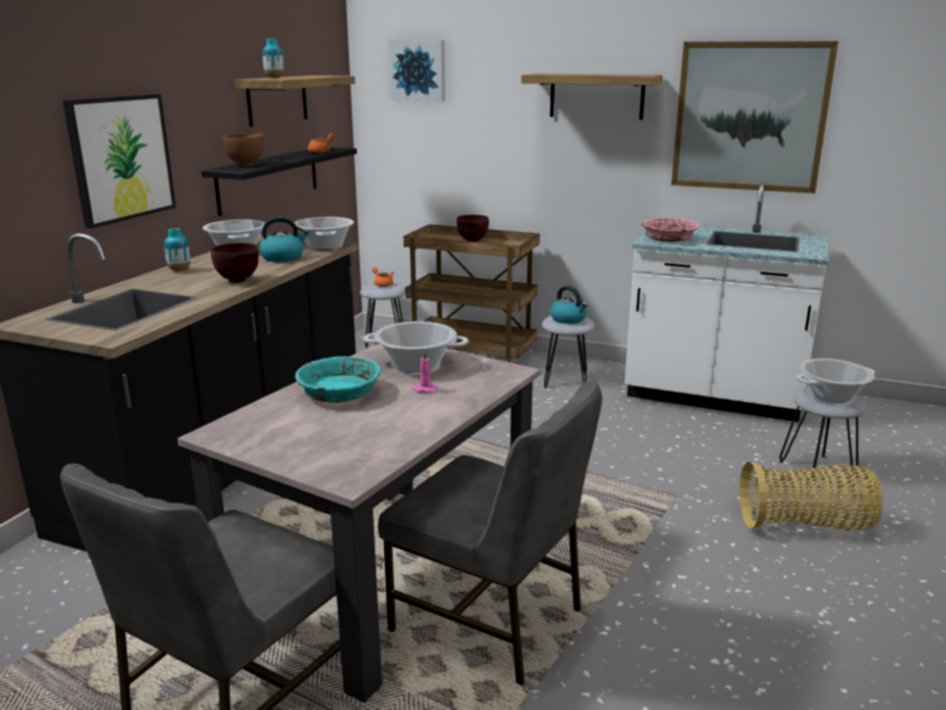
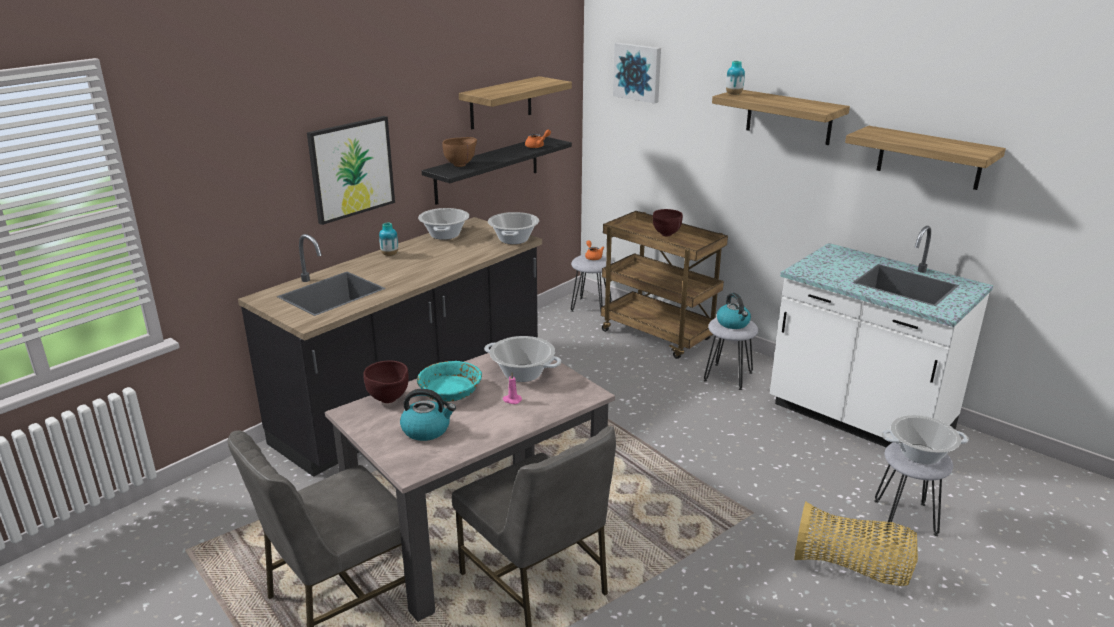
camera: 20 degrees right, 5 degrees up
brown bowl [211,243,259,283] -> brown bowl moved to [363,360,409,403]
kettle [259,217,309,262] -> kettle moved to [400,389,456,441]
vase [263,39,284,78] -> vase moved to [726,61,745,95]
pink bowl [641,218,699,242] -> none
picture [671,41,838,194] -> shelf [845,126,1006,190]

